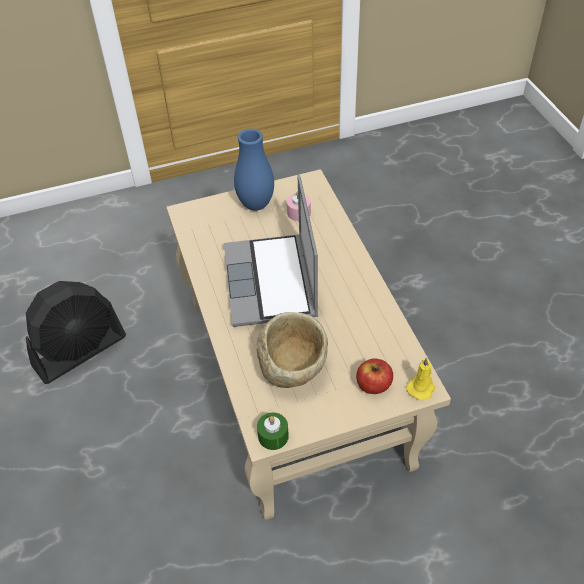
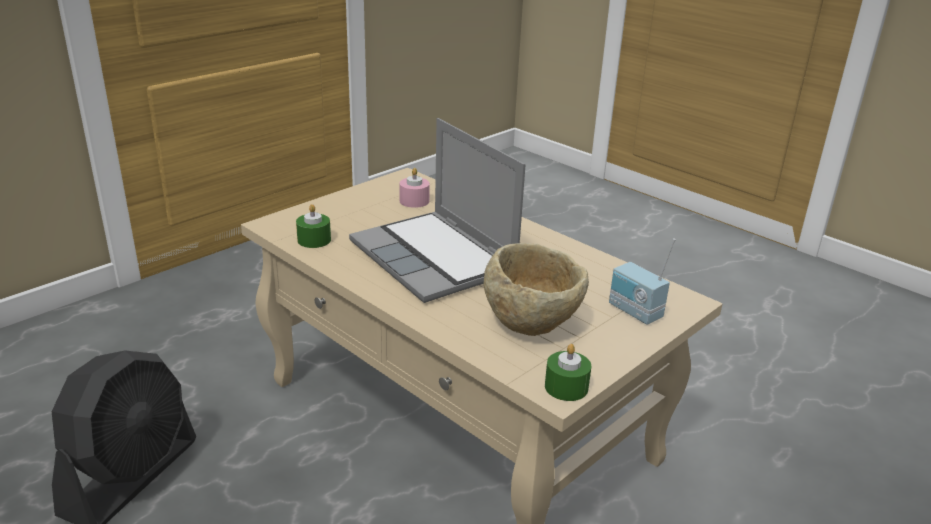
camera: 30 degrees left, 20 degrees down
blue vase [234,129,274,211] -> none
apple [356,358,393,394] -> radio [609,238,676,325]
yellow candle [406,358,435,400] -> none
none -> green candle [296,204,331,248]

